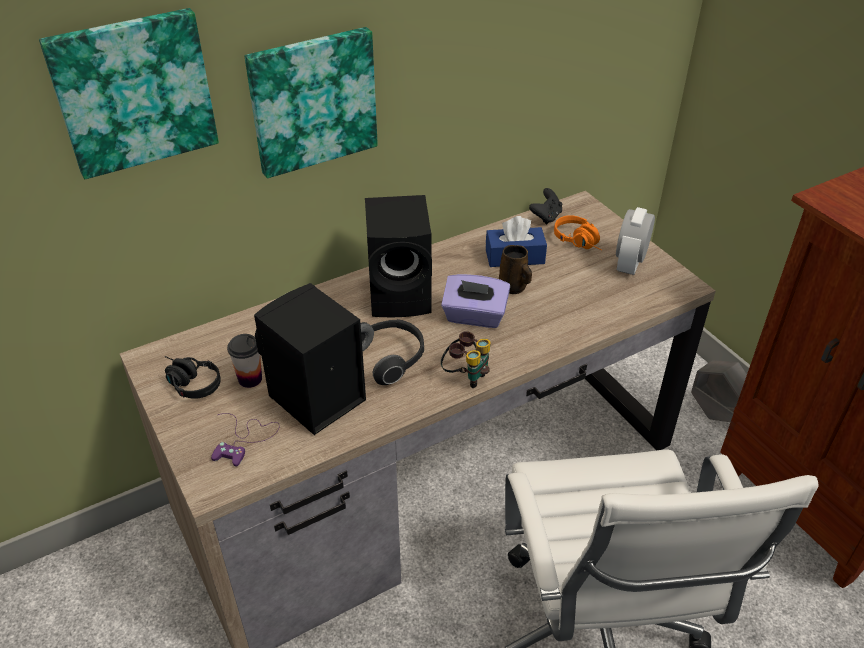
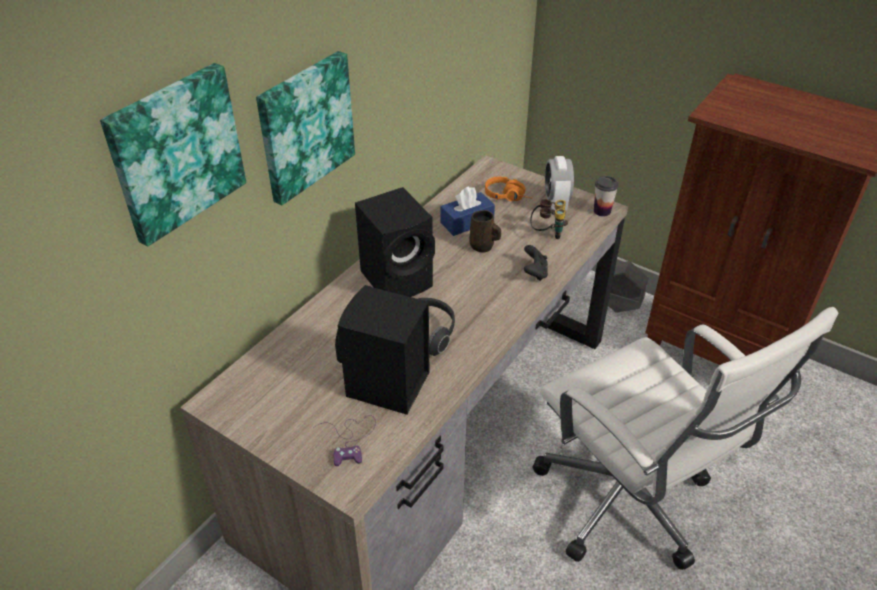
camera: 25 degrees left, 0 degrees up
black headphones [165,356,221,399] -> none
cup [227,334,262,388] -> cup moved to [594,176,619,216]
purple tissue box [441,274,510,328] -> none
binoculars [441,331,491,388] -> binoculars moved to [530,199,568,239]
black game controller [529,188,562,225] -> black game controller moved to [524,245,548,281]

